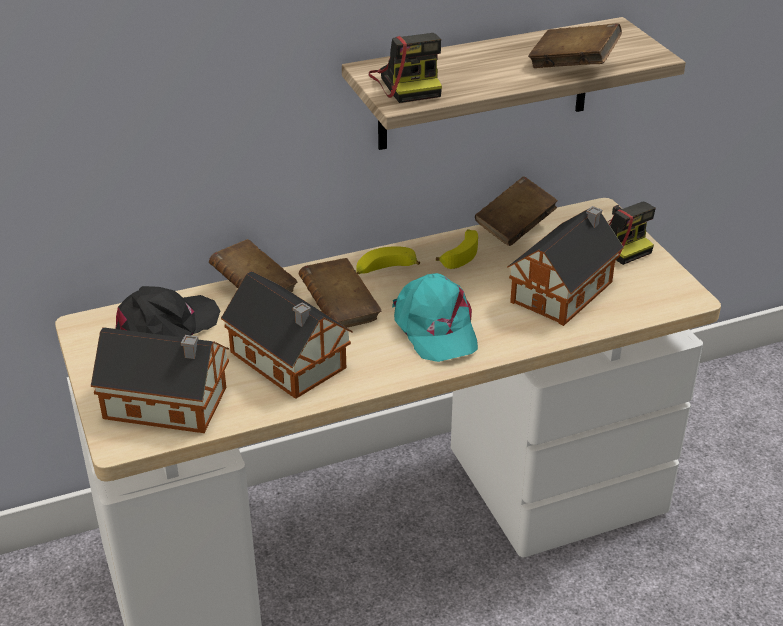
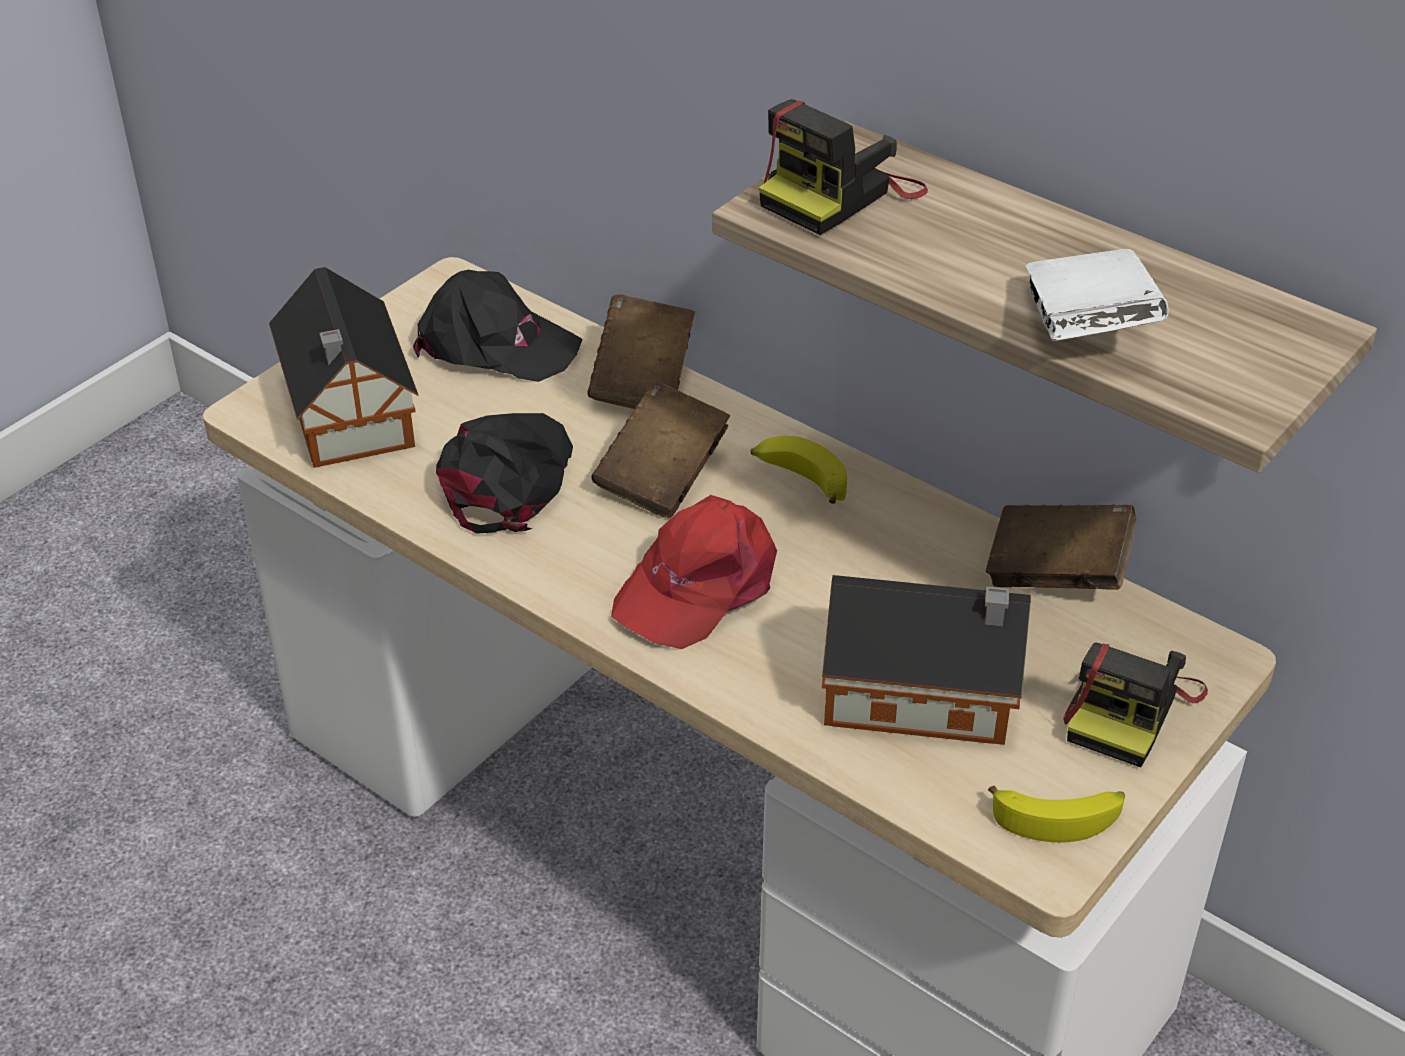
camera: 60 degrees right, 5 degrees up
toy house [221,271,353,399] -> black cap [436,413,573,534]
turquoise cap [392,273,478,362] -> red cap [611,495,777,649]
banana [436,229,478,269] -> banana moved to [988,786,1125,843]
brown book [528,23,622,68] -> white book [1026,249,1168,341]

